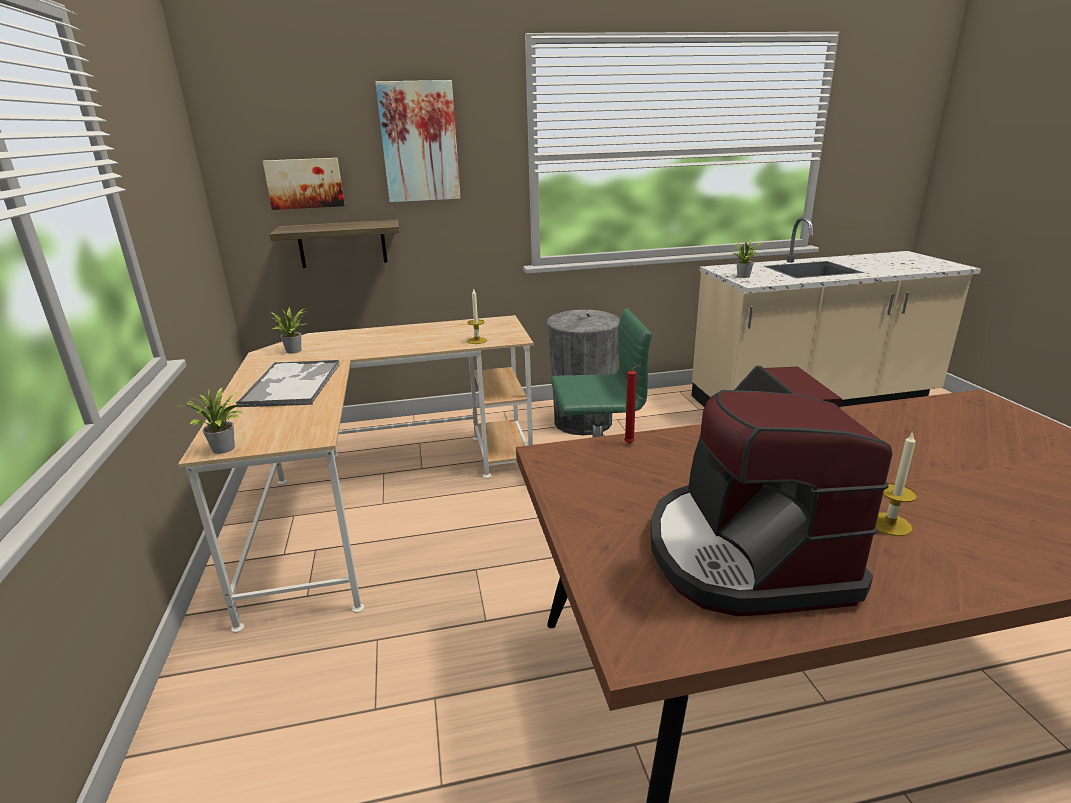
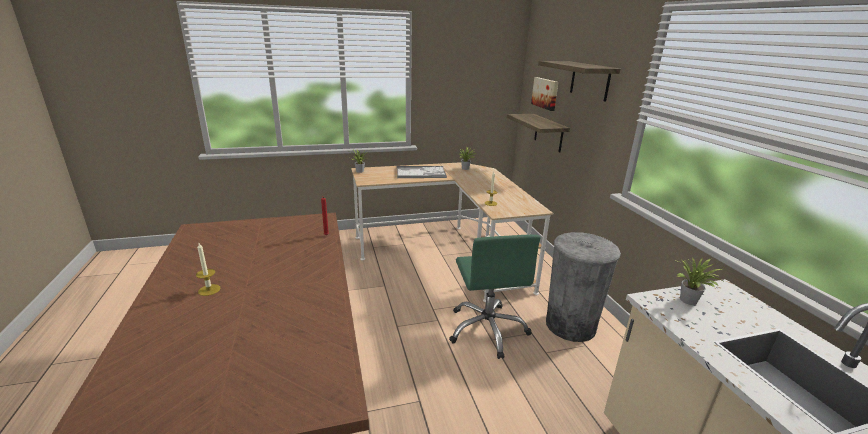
camera: 85 degrees right, 0 degrees up
picture [375,80,461,202] -> shelf [538,61,620,102]
coffee machine [651,366,892,616] -> none

